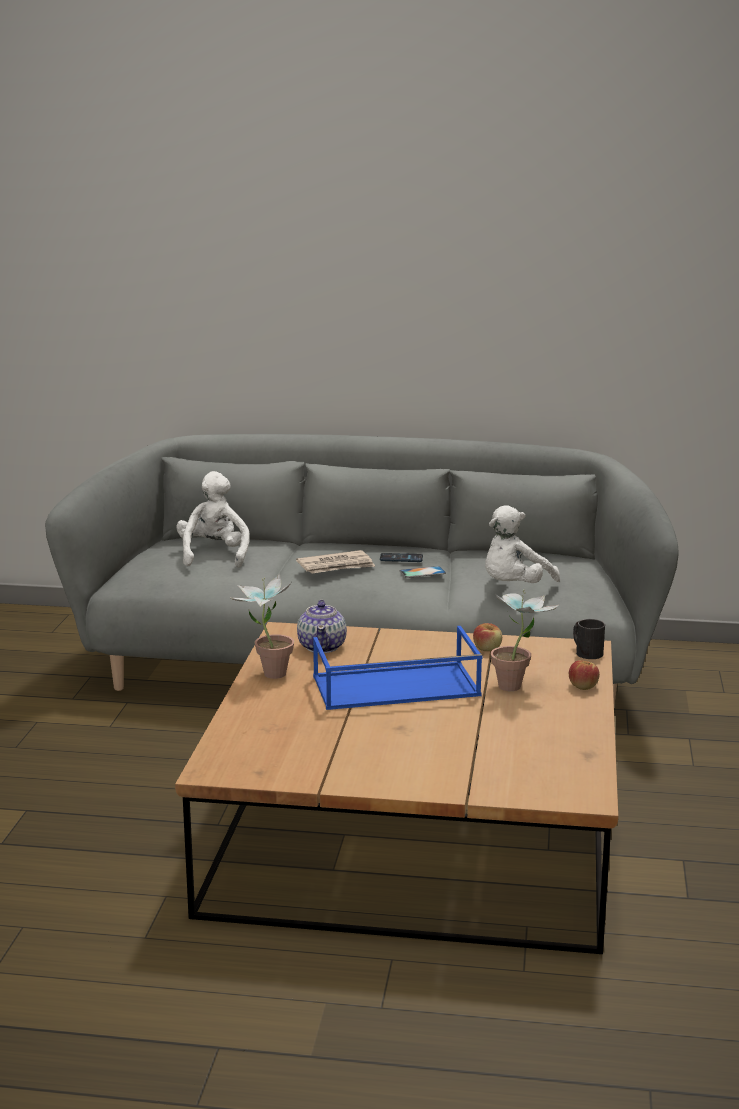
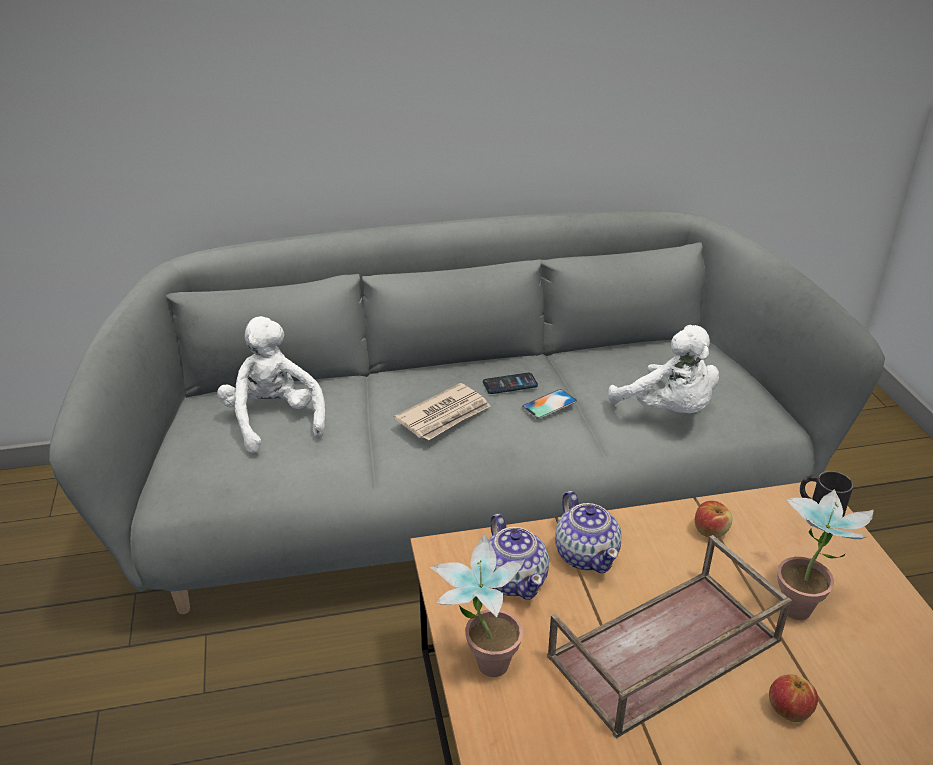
camera: 20 degrees left, 15 degrees up
blue tray [313,626,482,710] -> brown tray [547,535,792,739]
white plush toy [485,505,560,583] -> white plush toy turned 60 degrees counterclockwise [608,325,719,413]
apple [569,660,600,690] -> apple moved to [769,674,818,722]
none -> teapot [555,491,621,573]

